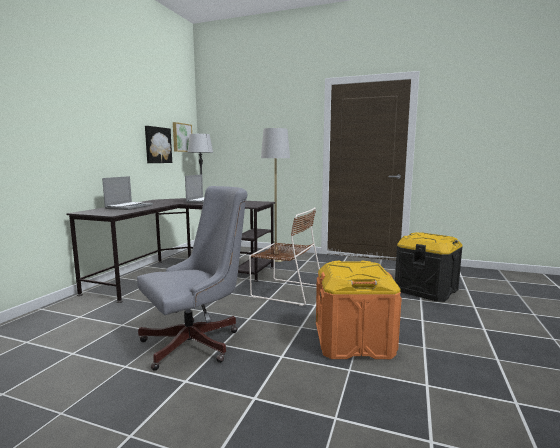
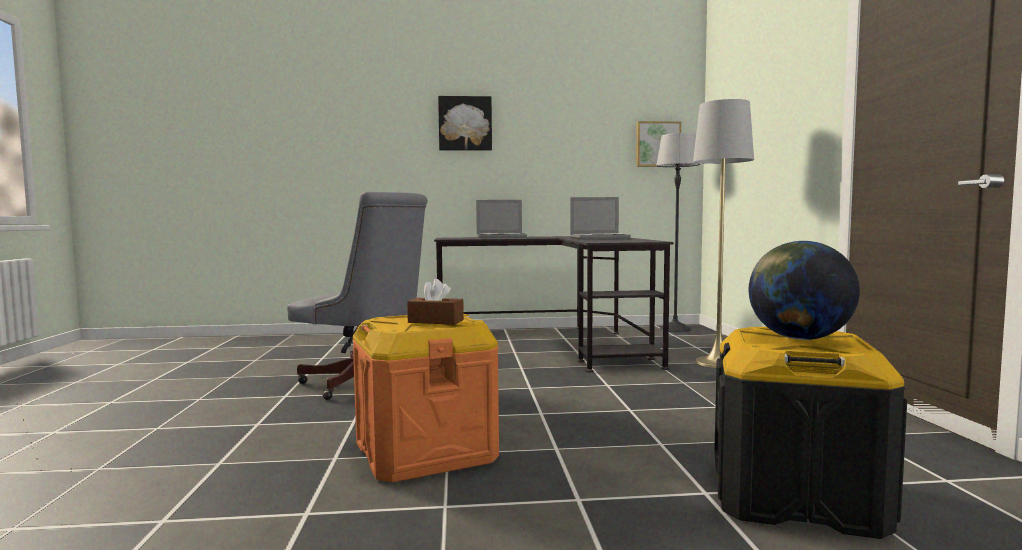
camera: 65 degrees right, 5 degrees down
picture [145,126,172,163] -> picture moved to [438,96,492,151]
brown chair [249,208,320,306] -> none
none -> brown tissue box [407,279,464,325]
none -> globe [749,241,860,340]

